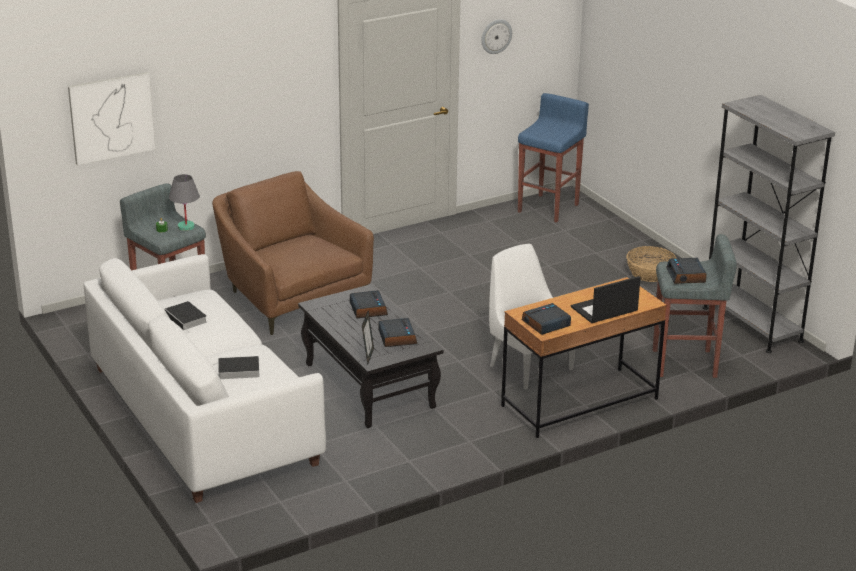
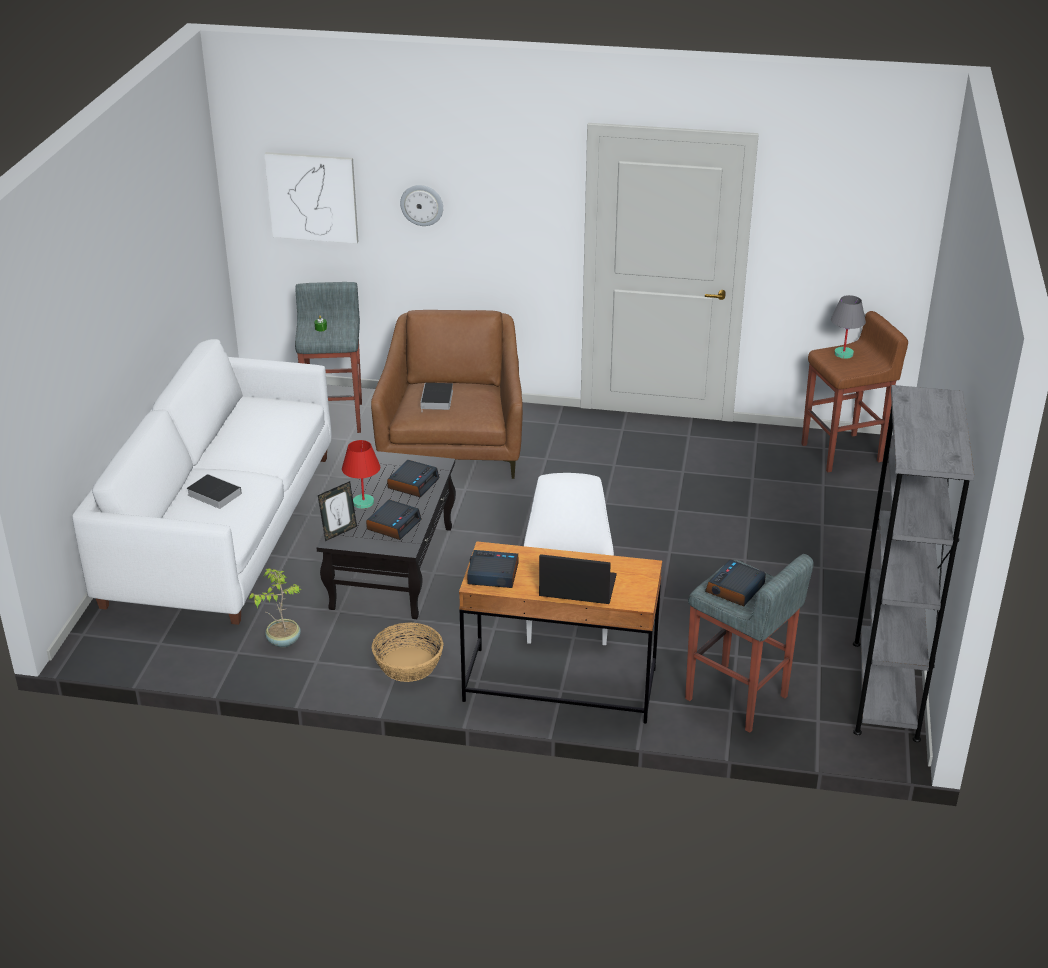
camera: 40 degrees right, 5 degrees up
book [164,301,207,333] -> book moved to [420,383,453,410]
grey table lamp [169,174,200,231] -> grey table lamp moved to [831,295,866,359]
wall clock [481,19,512,54] -> wall clock moved to [400,185,443,226]
blue stool [518,93,589,223] -> brown stool [801,311,908,472]
basket [626,246,676,282] -> basket moved to [372,623,444,682]
none -> potted plant [249,568,302,647]
none -> red table lamp [342,440,380,509]

